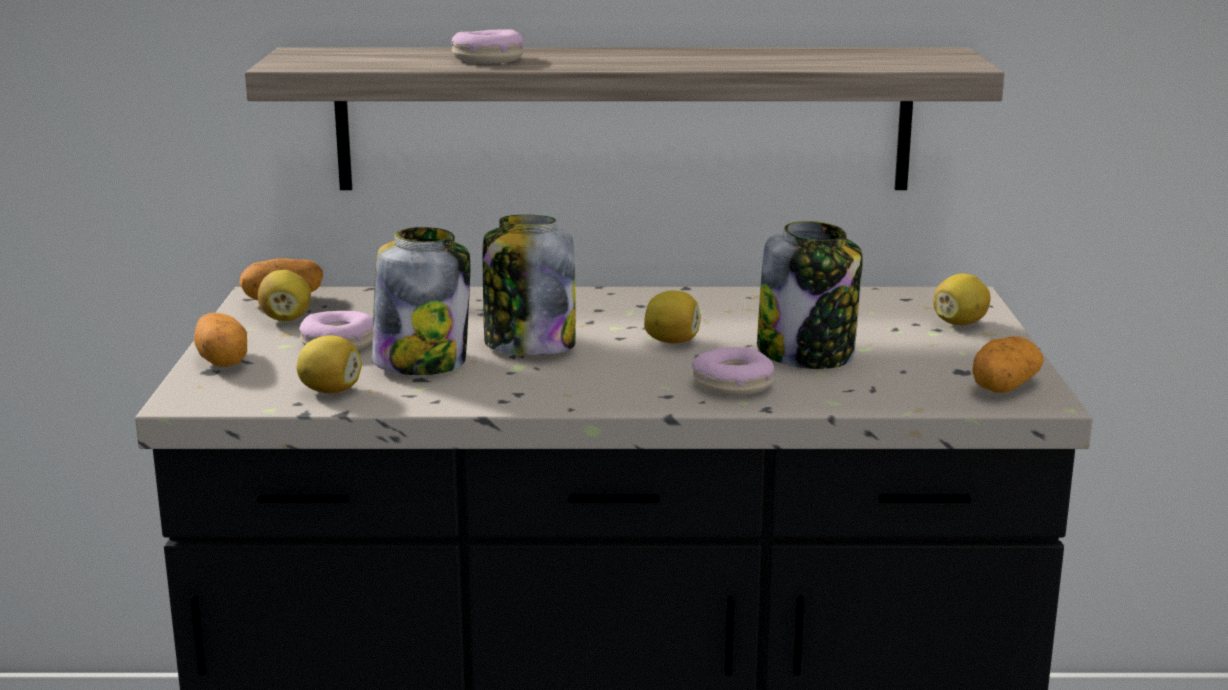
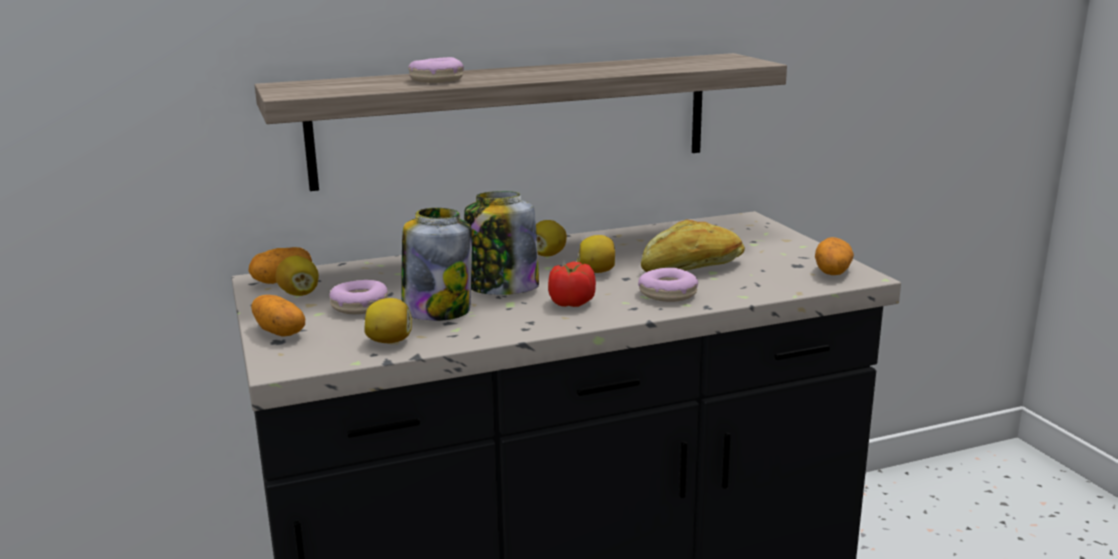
camera: 20 degrees left, 0 degrees up
jar [757,221,863,369] -> bread [641,219,745,272]
lemon [933,273,991,325] -> lemon moved to [536,220,567,257]
none -> tomato [548,261,596,307]

